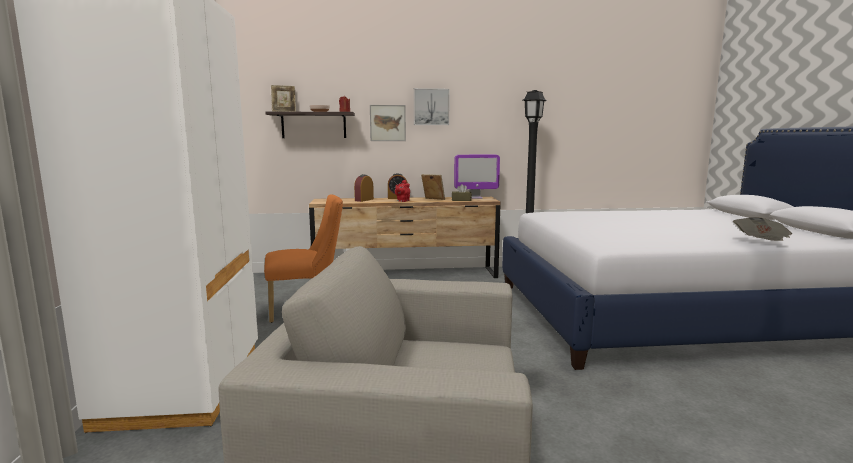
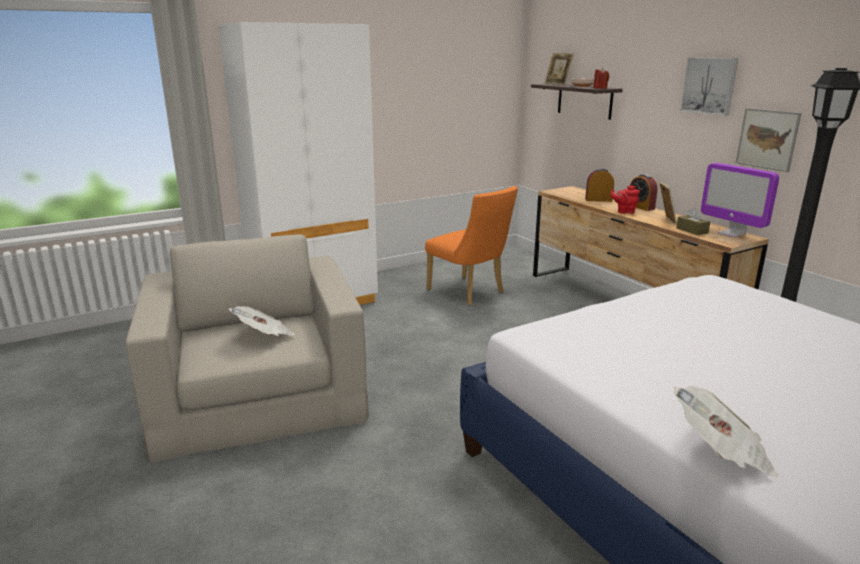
camera: 65 degrees right, 10 degrees up
picture [370,105,406,141] -> picture moved to [736,108,802,172]
none -> newspaper [229,306,295,336]

